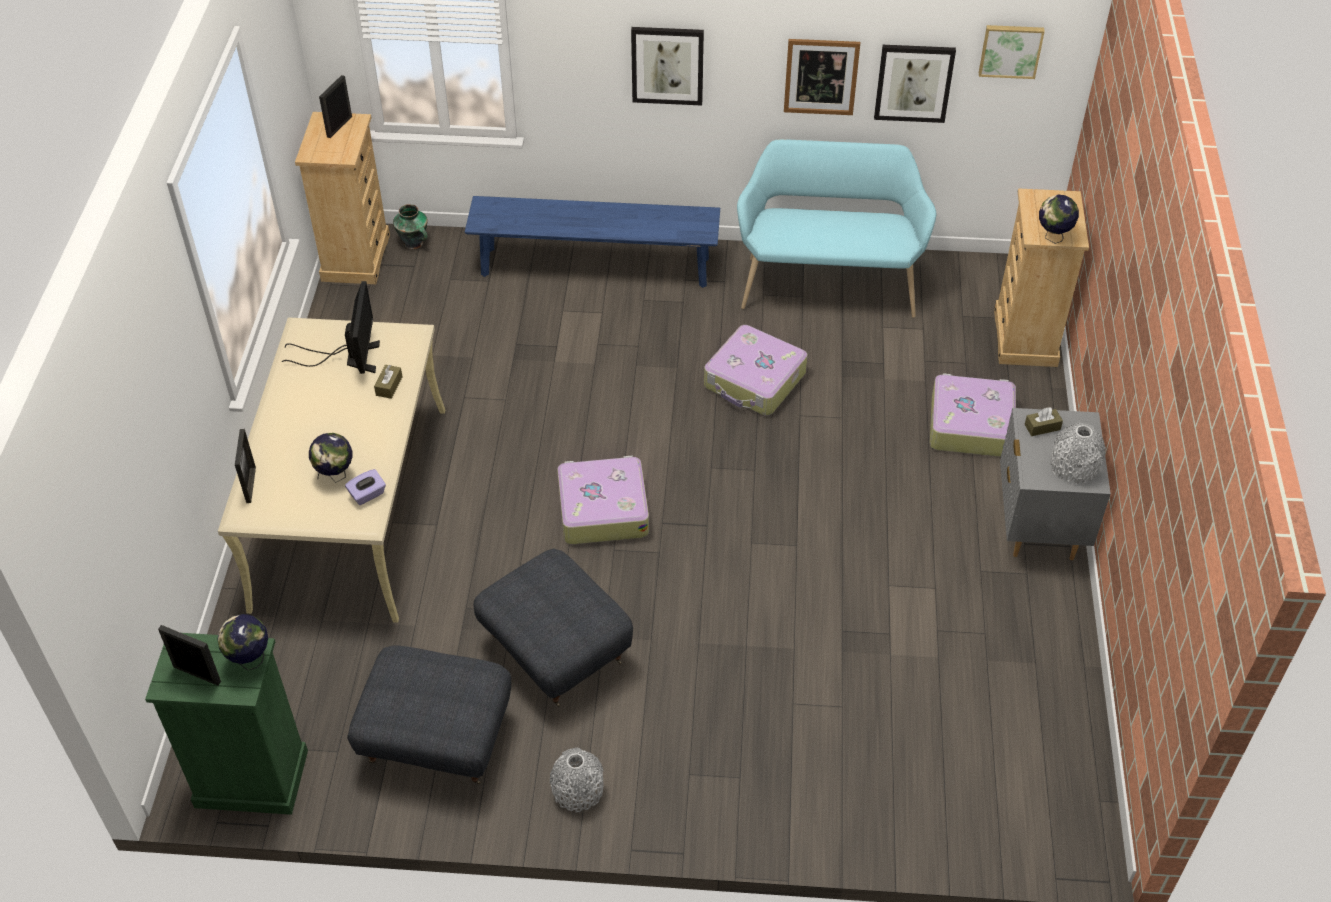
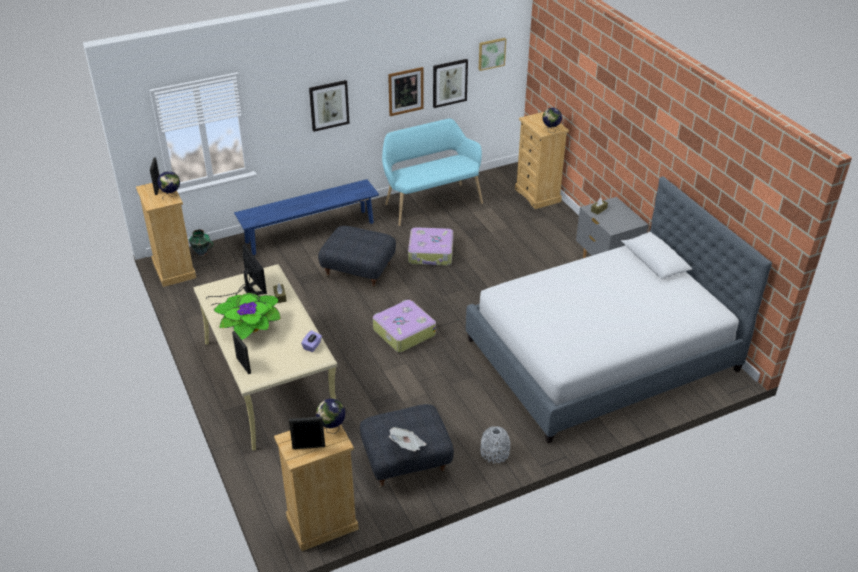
camera: 30 degrees left, 10 degrees down
green dresser [145,633,308,815] -> beige dresser [274,424,359,551]
globe [309,433,352,483] -> globe moved to [158,171,180,200]
grey ottoman [473,548,633,707] -> grey ottoman moved to [318,226,396,288]
suitcase [930,373,1016,457] -> none
grey vase [1050,423,1106,484] -> none
none -> potted plant [214,293,281,340]
none -> newspaper [389,427,426,452]
none -> bed [466,176,772,443]

